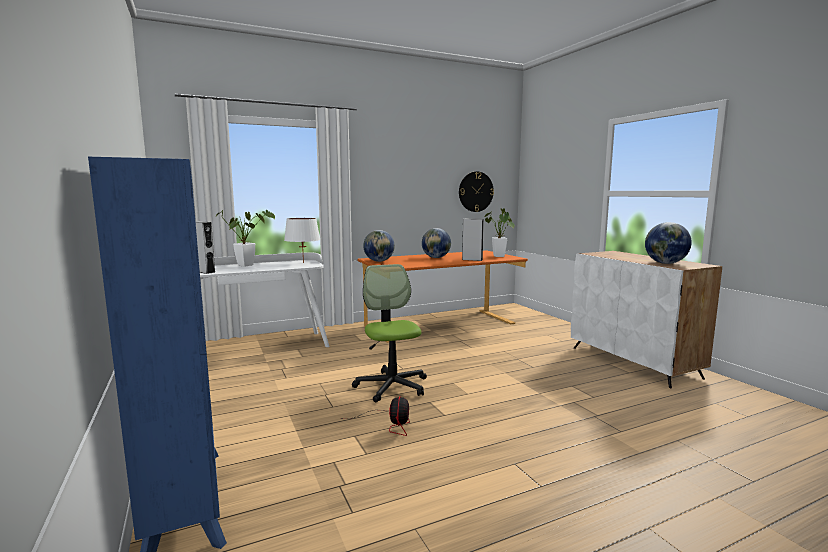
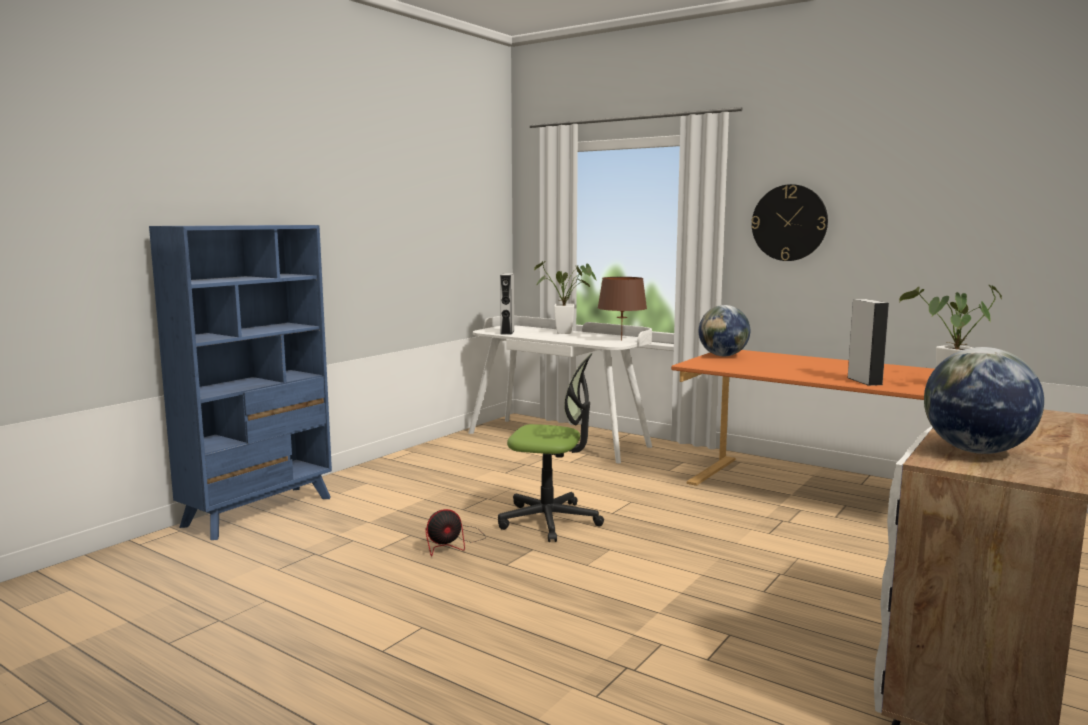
camera: 60 degrees right, 0 degrees up
white table lamp [284,218,320,263] -> brown table lamp [598,277,647,340]
office chair [352,264,427,403] -> office chair turned 60 degrees clockwise [498,353,604,542]
globe [422,228,451,258] -> none
wall clock [459,171,494,212] -> wall clock moved to [751,184,828,261]

